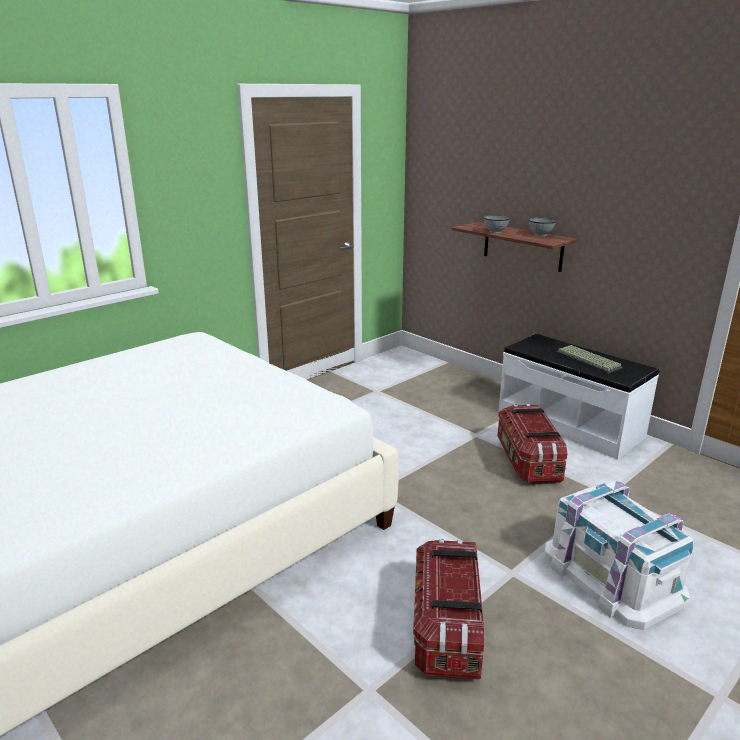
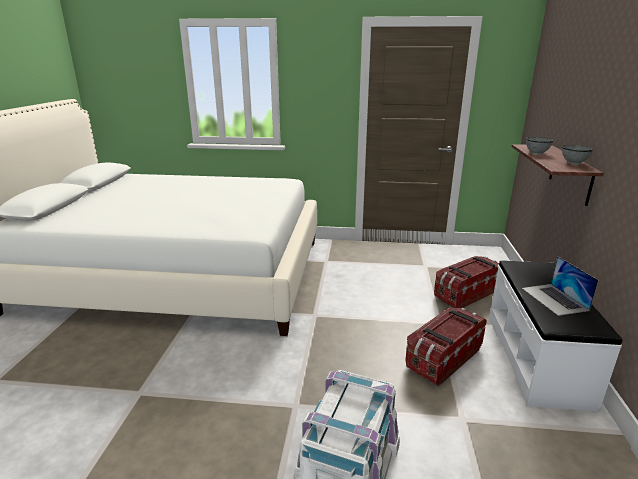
camera: 50 degrees right, 0 degrees up
storage box [413,539,485,680] -> storage box moved to [434,256,499,308]
keyboard [556,345,623,374] -> laptop [522,256,599,316]

